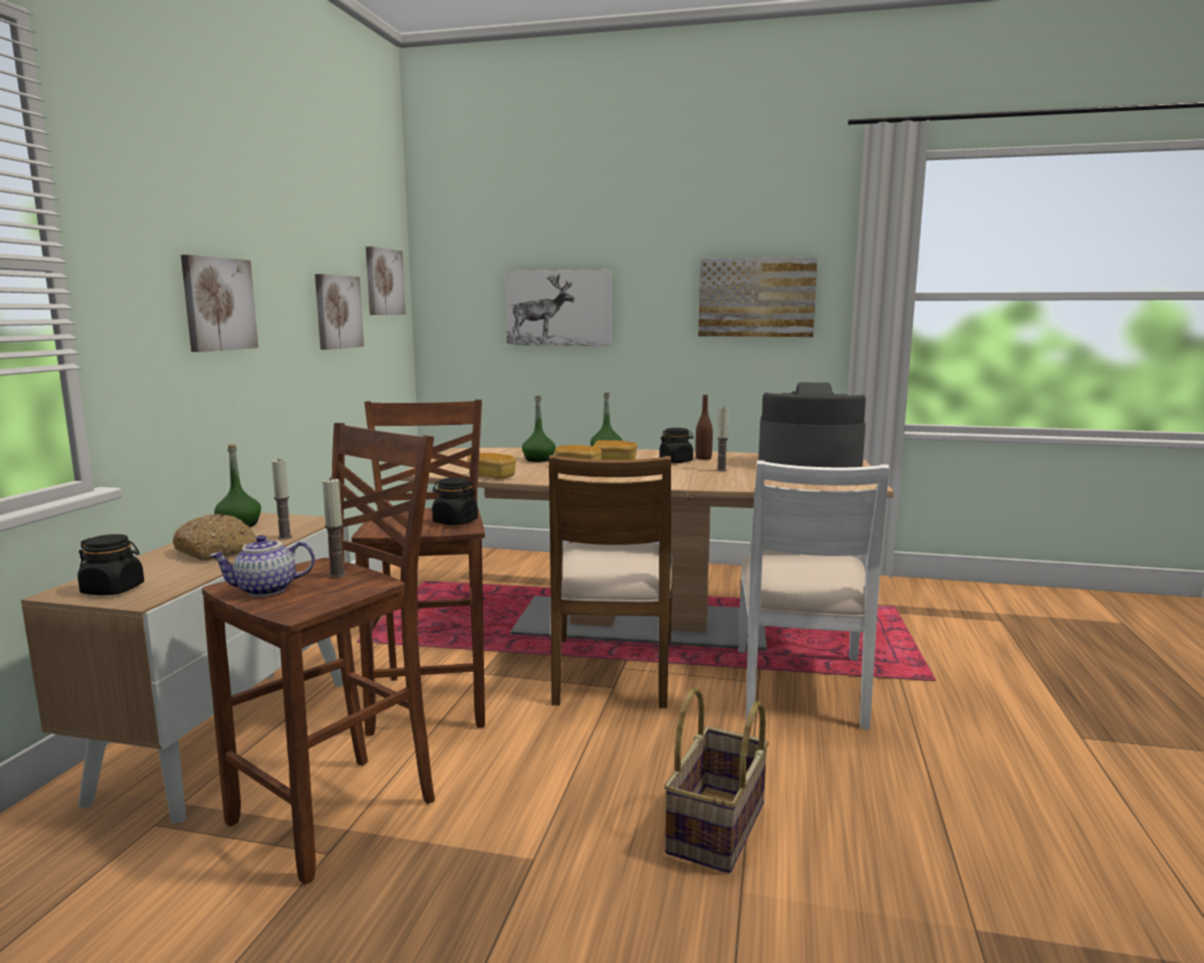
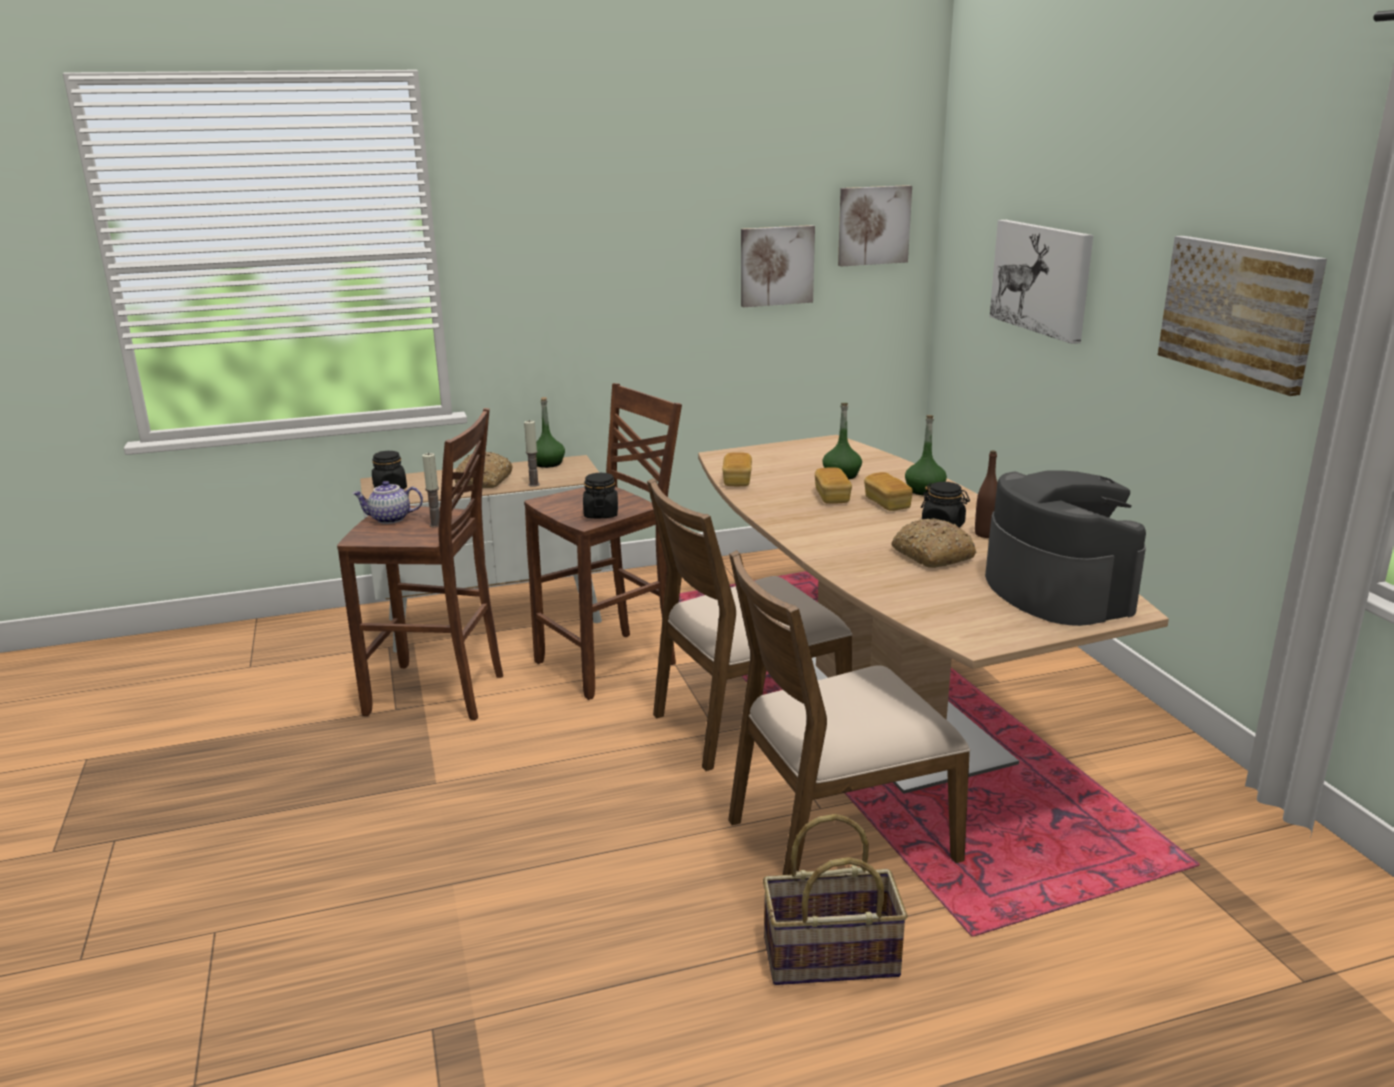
camera: 60 degrees right, 10 degrees up
picture [181,255,258,352] -> none
teapot [209,535,315,597] -> teapot turned 45 degrees counterclockwise [352,481,423,524]
basket [664,688,769,873] -> basket moved to [763,814,908,985]
candle [716,406,729,472] -> bread [891,518,976,568]
white chair [738,460,889,730] -> brown chair [728,550,971,875]

